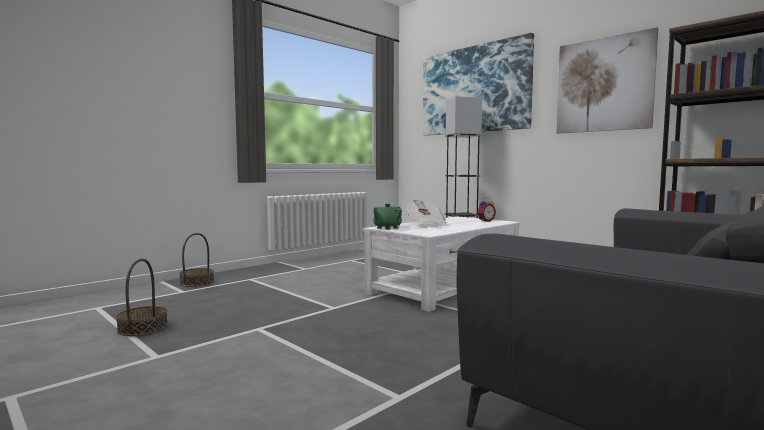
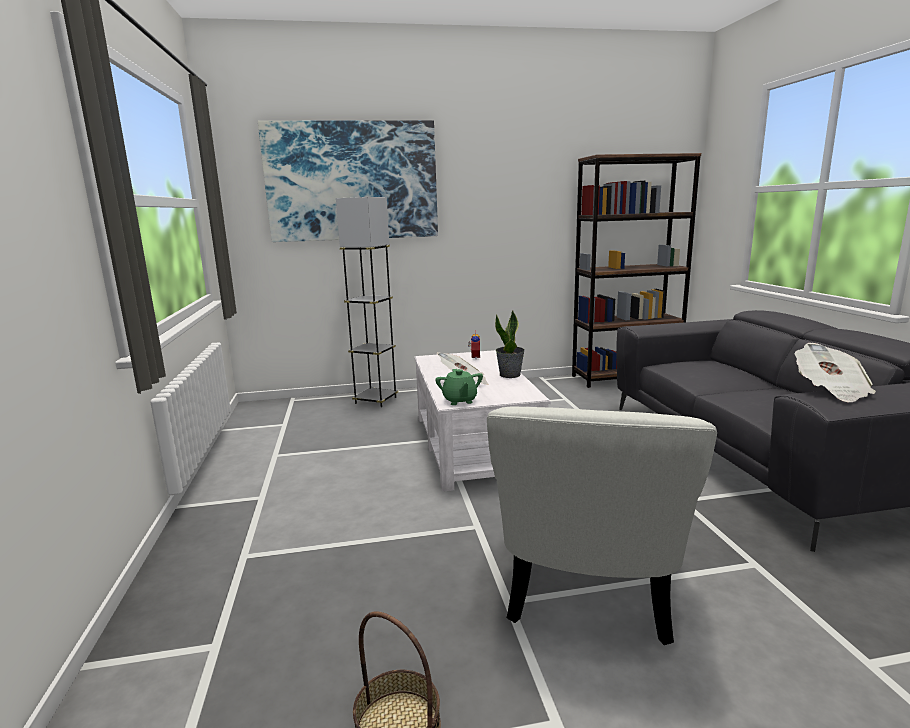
camera: 55 degrees left, 10 degrees up
basket [179,233,214,287] -> none
picture [556,27,658,134] -> none
none -> white armchair [487,407,717,645]
none -> potted plant [495,311,525,378]
none -> newspaper [795,343,876,403]

